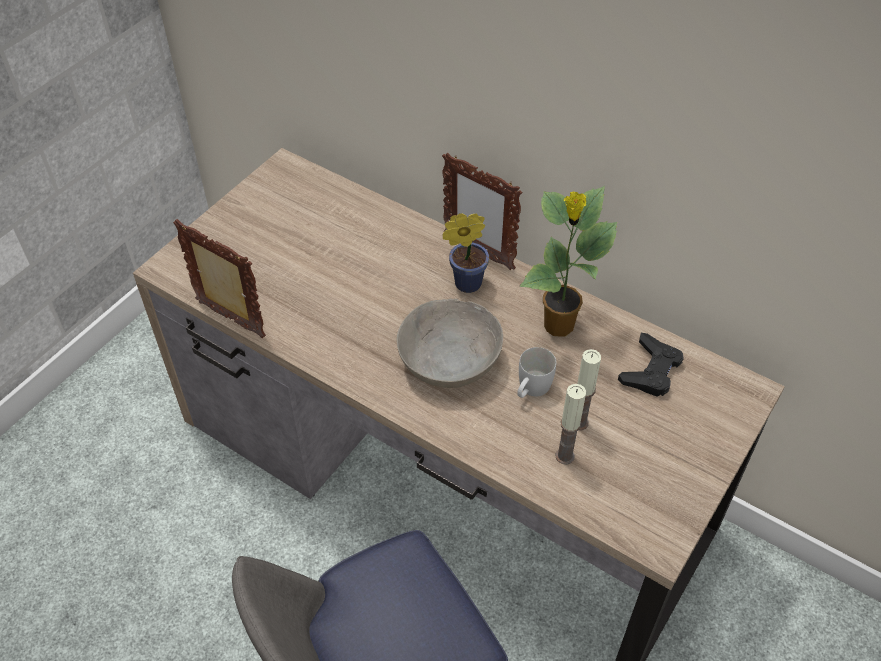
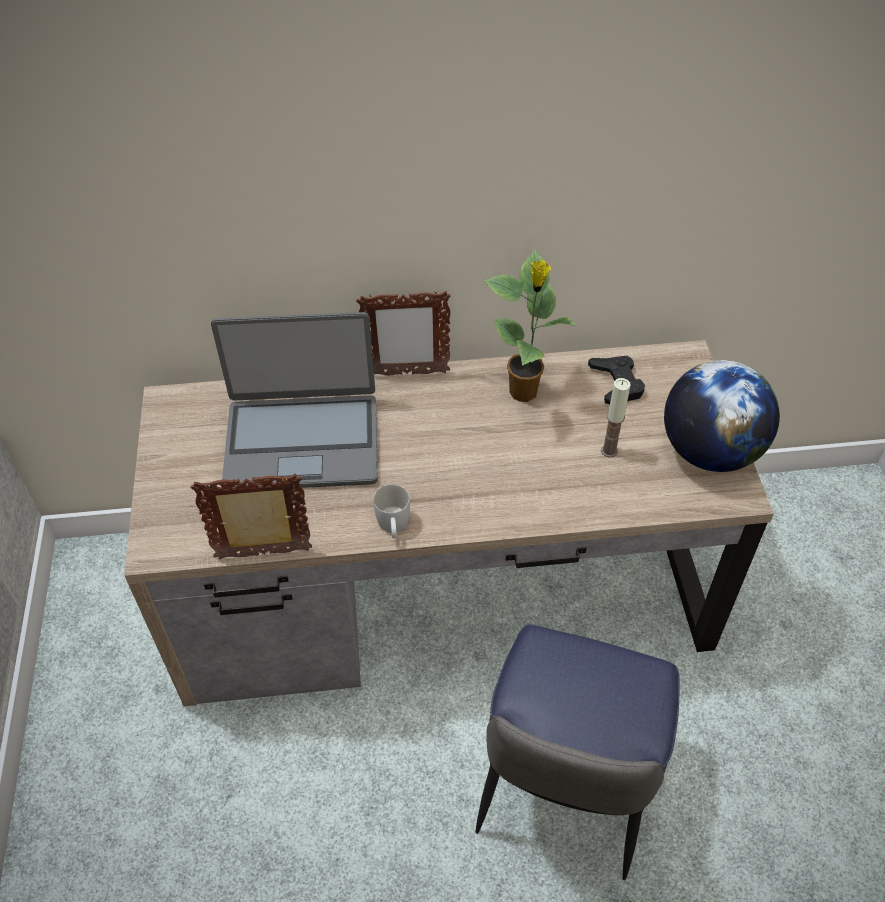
camera: 40 degrees left, 0 degrees up
grey bowl [397,298,503,388] -> none
potted plant [442,213,489,293] -> none
white mug [517,347,556,398] -> white mug moved to [373,484,410,538]
candle [555,384,586,465] -> none
none -> laptop [211,312,378,488]
none -> globe [664,360,780,472]

